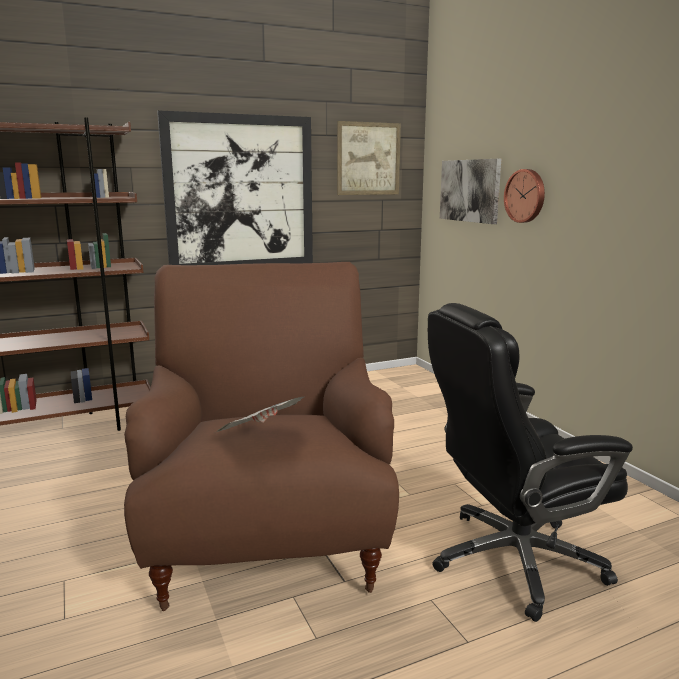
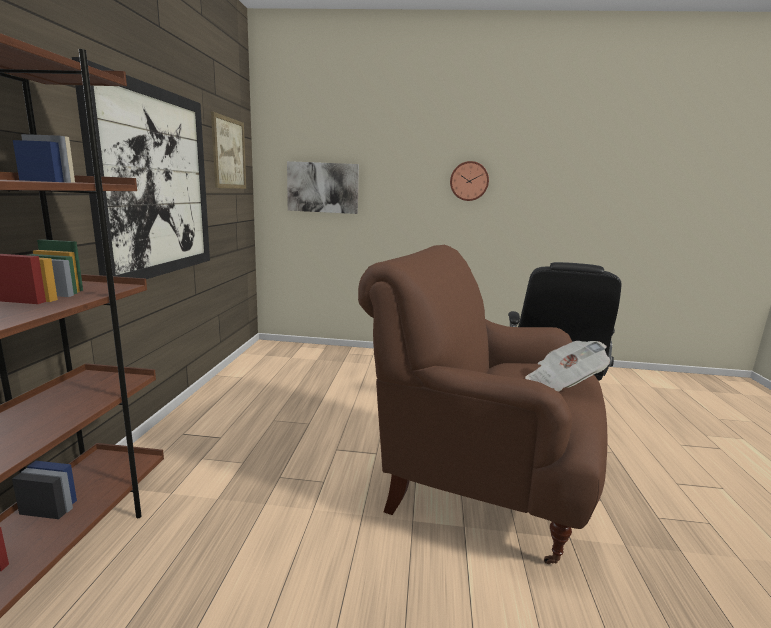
camera: 60 degrees left, 0 degrees up
wall clock [504,169,545,223] -> wall clock moved to [450,161,489,201]

